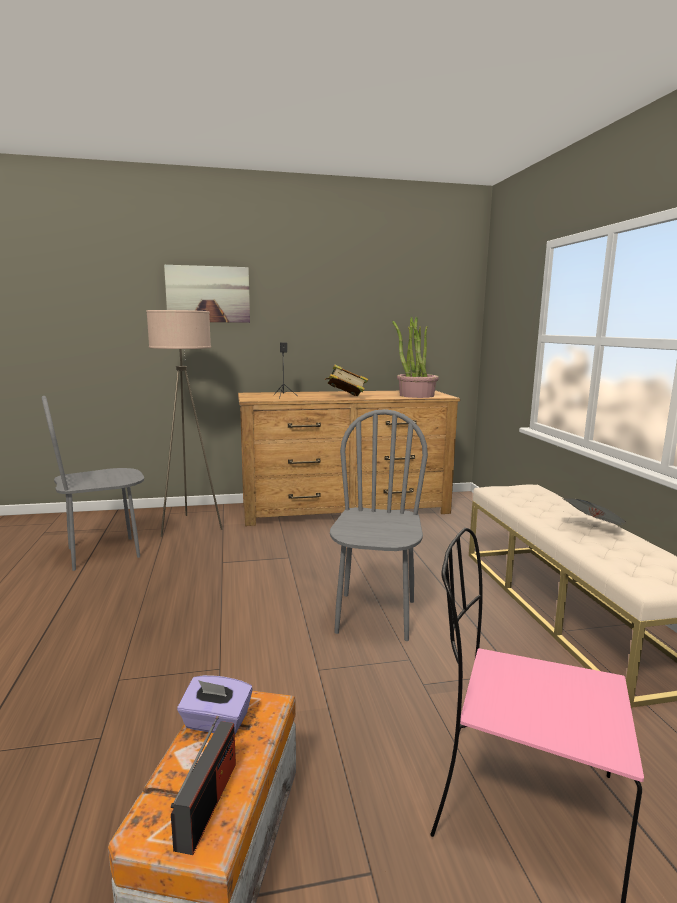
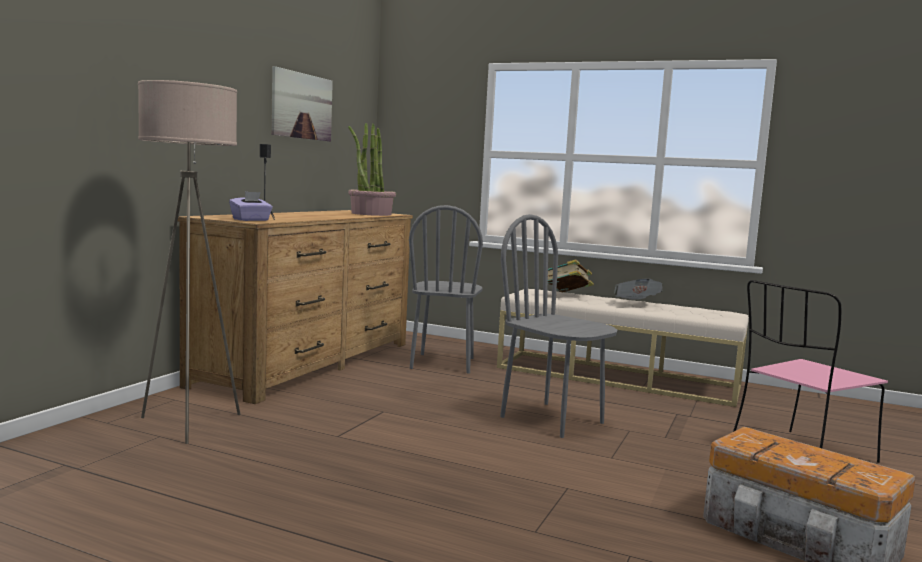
camera: 55 degrees left, 5 degrees down
grey chair [41,396,144,571] -> grey chair moved to [409,205,483,374]
picture [164,265,250,323] -> picture moved to [271,66,333,142]
radio [171,716,236,855] -> none
purple tissue box [177,675,253,734] -> purple tissue box moved to [229,191,273,221]
book [325,364,368,396] -> book moved to [548,259,594,292]

